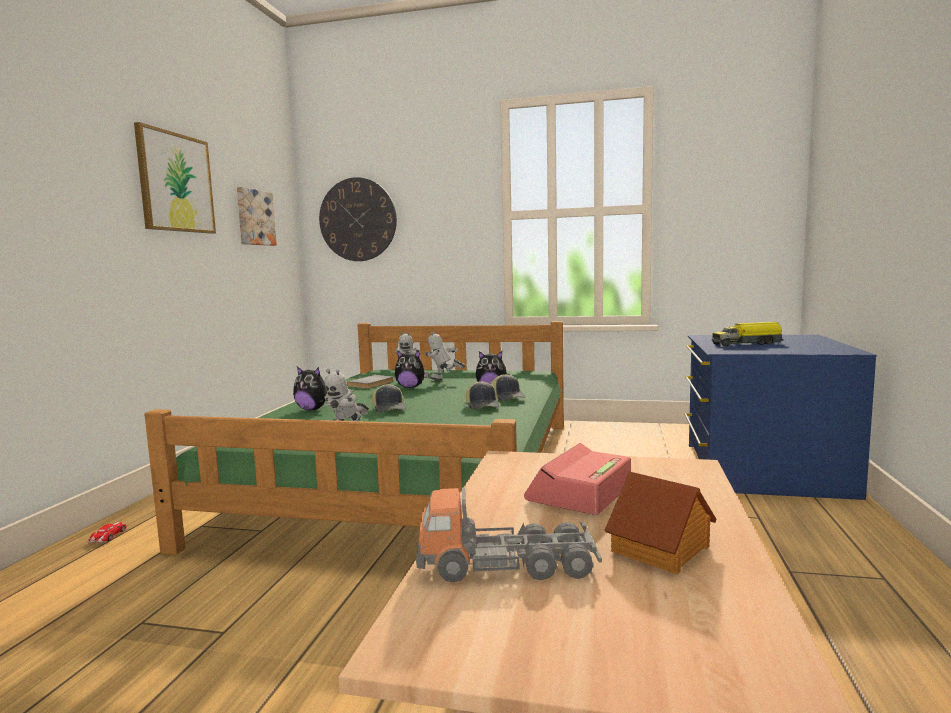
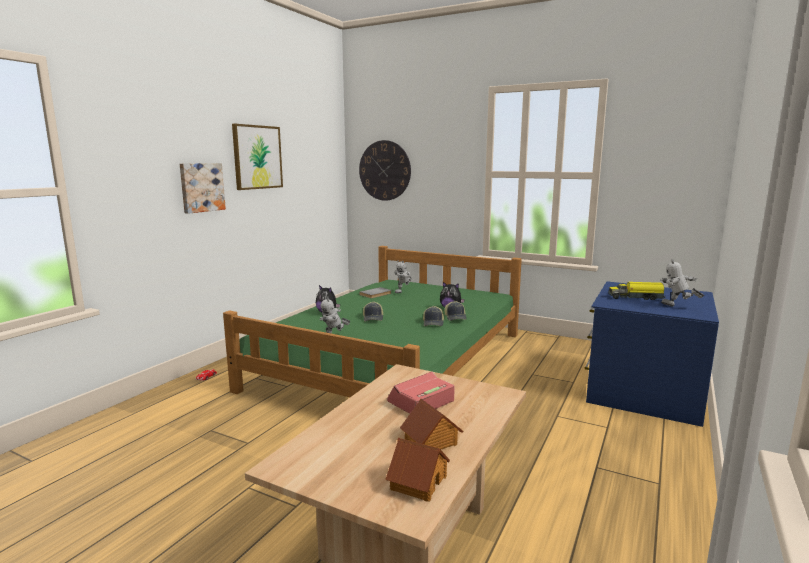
camera: 15 degrees right, 5 degrees up
picture [237,187,277,246] -> picture moved to [180,163,226,214]
plush toy [395,350,429,388] -> none
toy truck [416,487,602,582] -> none
toy robot [424,331,465,381] -> toy robot moved to [660,259,704,307]
none -> toy house [385,438,450,502]

